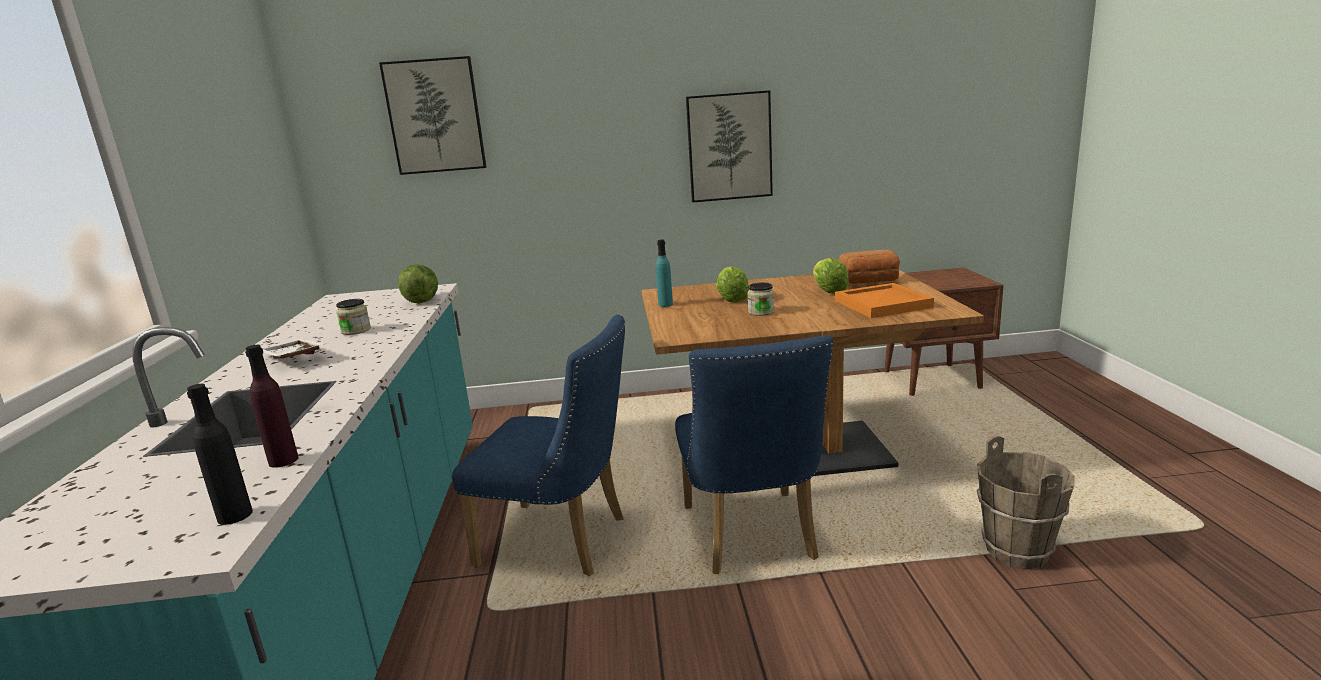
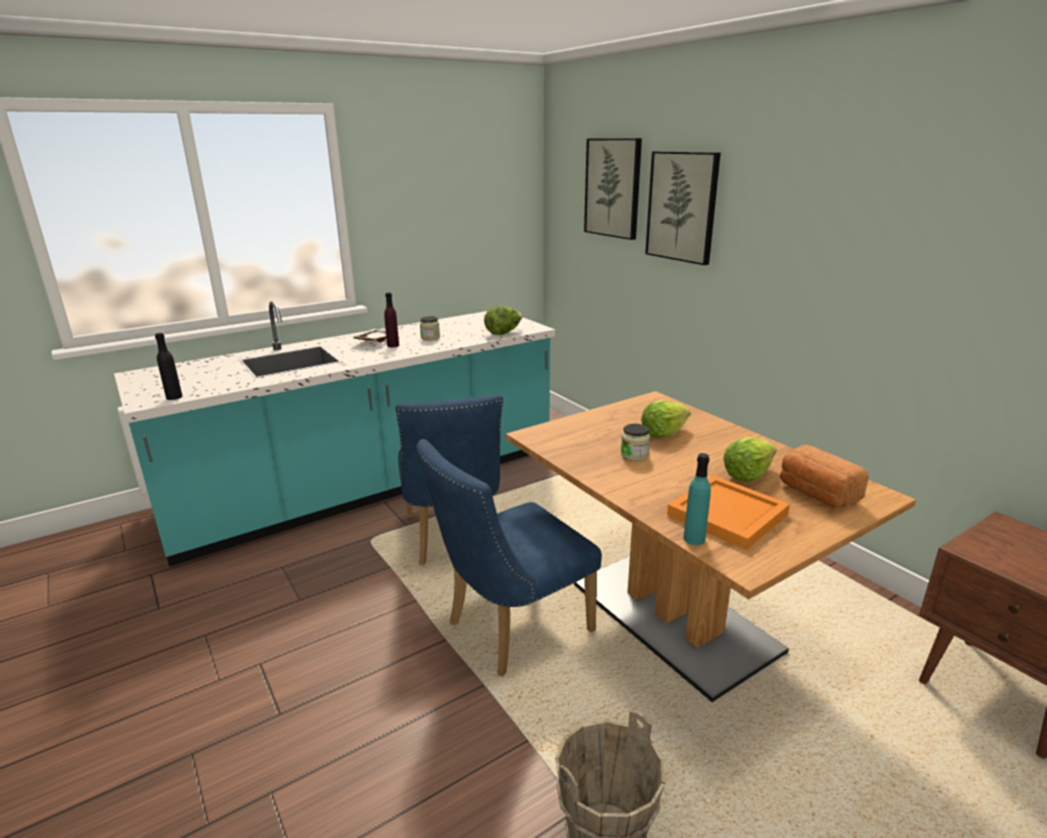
camera: 60 degrees right, 5 degrees up
purple bottle [245,345,299,468] -> purple bottle moved to [384,292,399,347]
turquoise bottle [656,240,673,307] -> turquoise bottle moved to [683,453,711,545]
picture [686,90,773,202] -> picture moved to [645,151,721,265]

